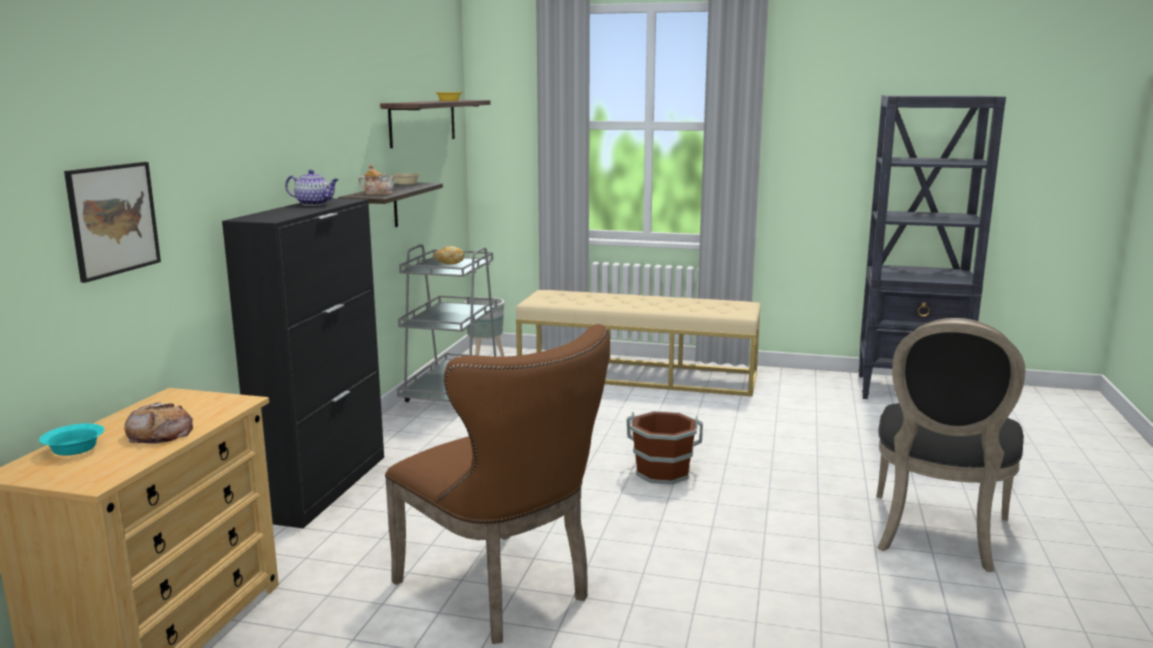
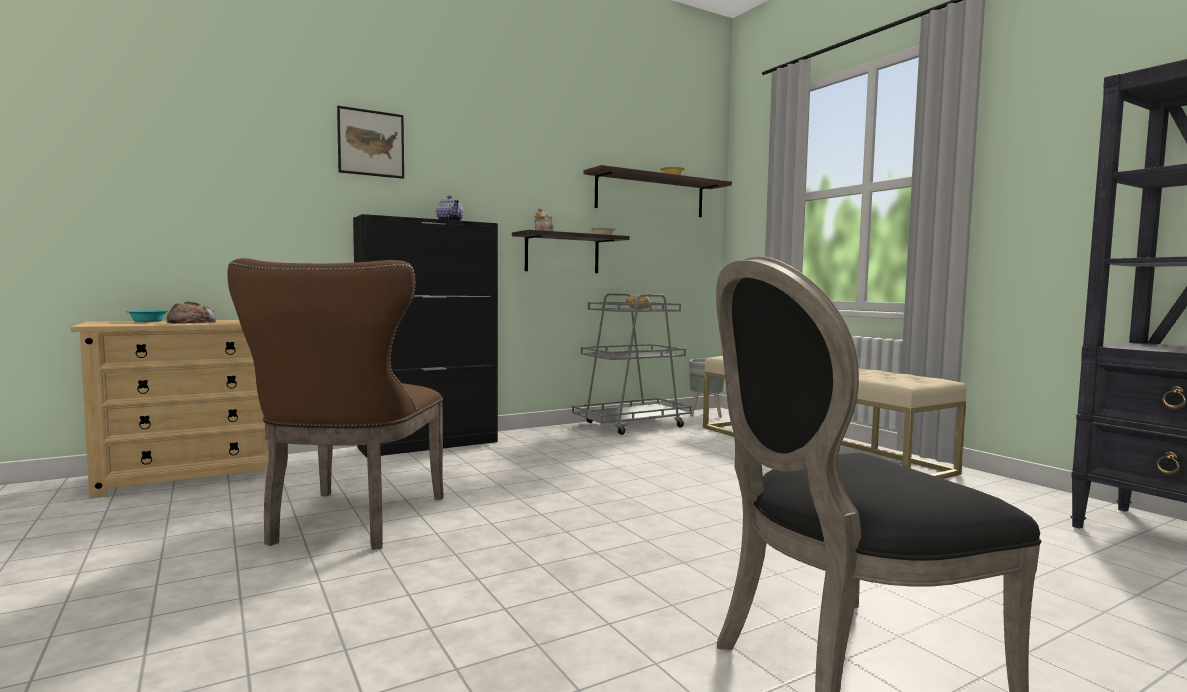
camera: 45 degrees right, 10 degrees down
picture [64,162,161,283] -> picture moved to [337,106,404,179]
brown bucket [627,411,703,485] -> none

